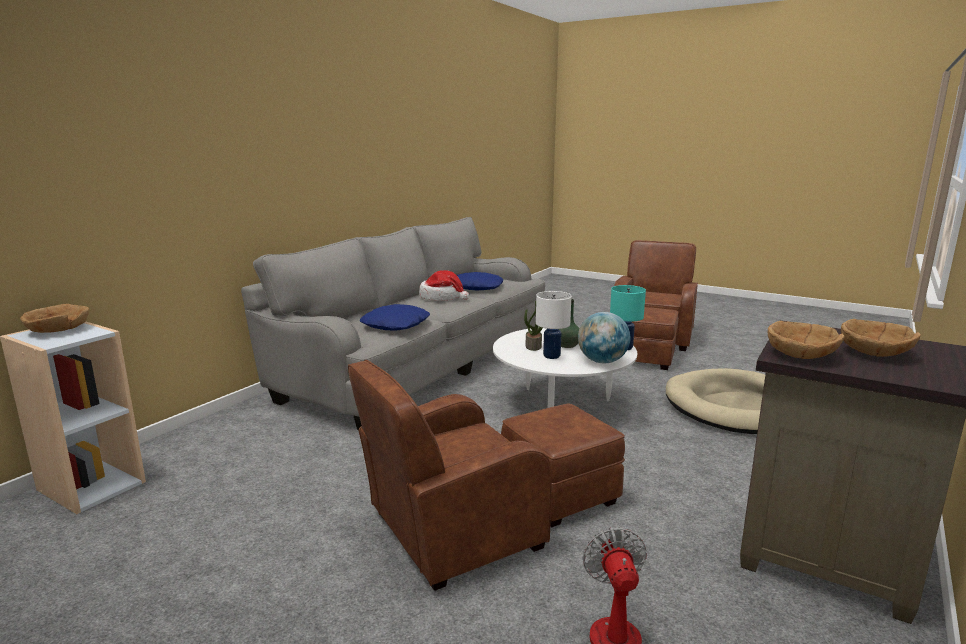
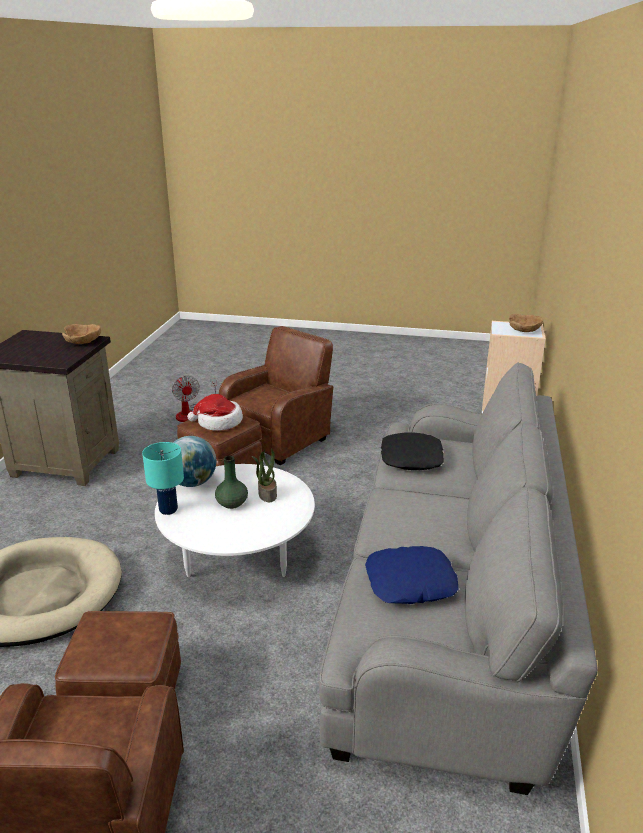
camera: 160 degrees right, 10 degrees up
blue pillow [360,304,430,331] -> black pillow [381,432,444,470]
hat [419,270,469,301] -> hat moved to [187,394,243,431]
white table lamp [536,291,572,359] -> none
brown bowl [841,319,921,357] -> none

